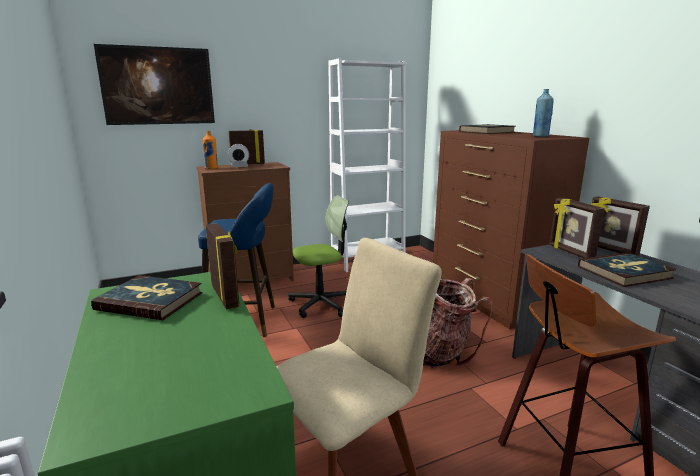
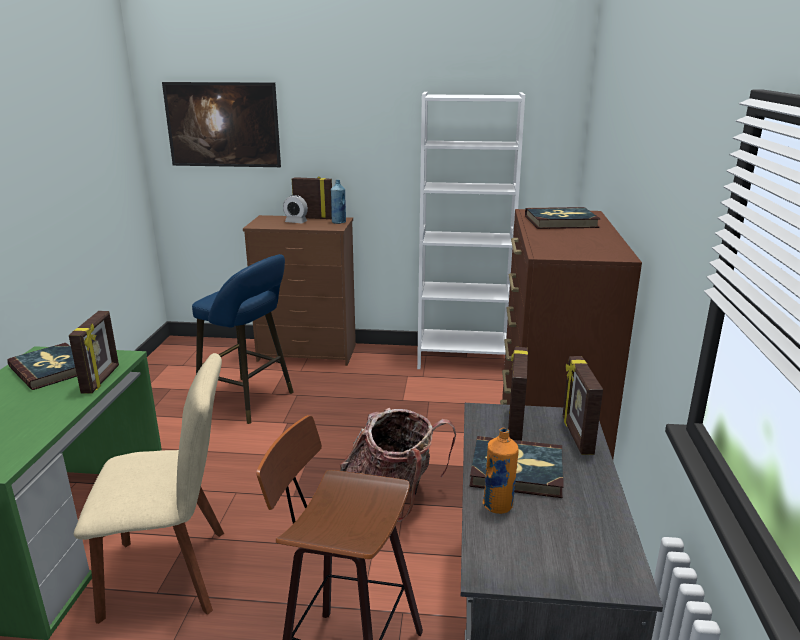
camera: 30 degrees right, 5 degrees up
orange bottle [203,131,218,169] -> orange bottle moved to [483,428,519,514]
office chair [288,195,349,318] -> none
blue bottle [533,89,554,137] -> blue bottle moved to [331,180,346,224]

